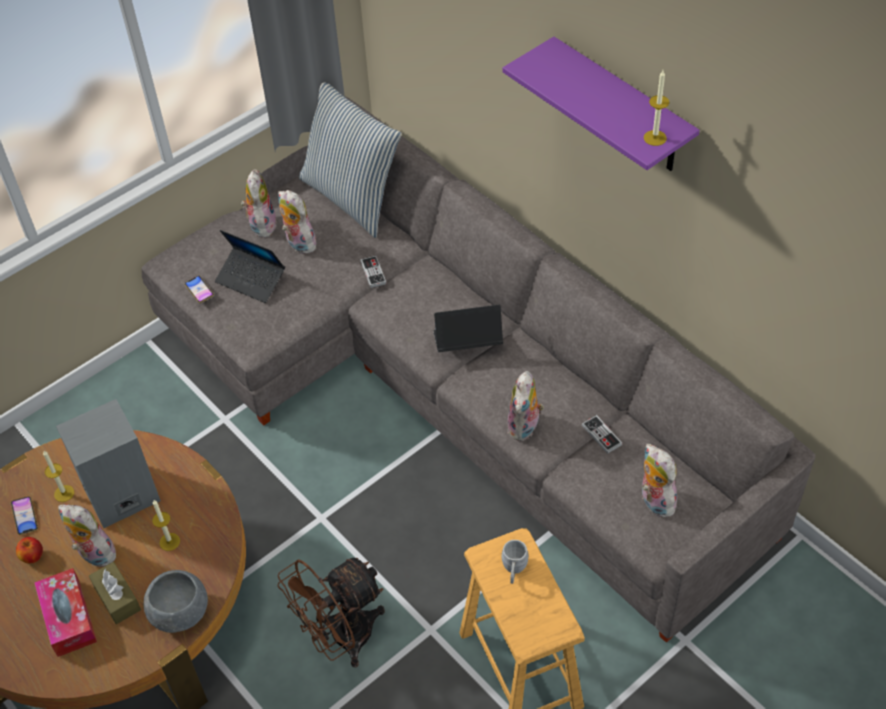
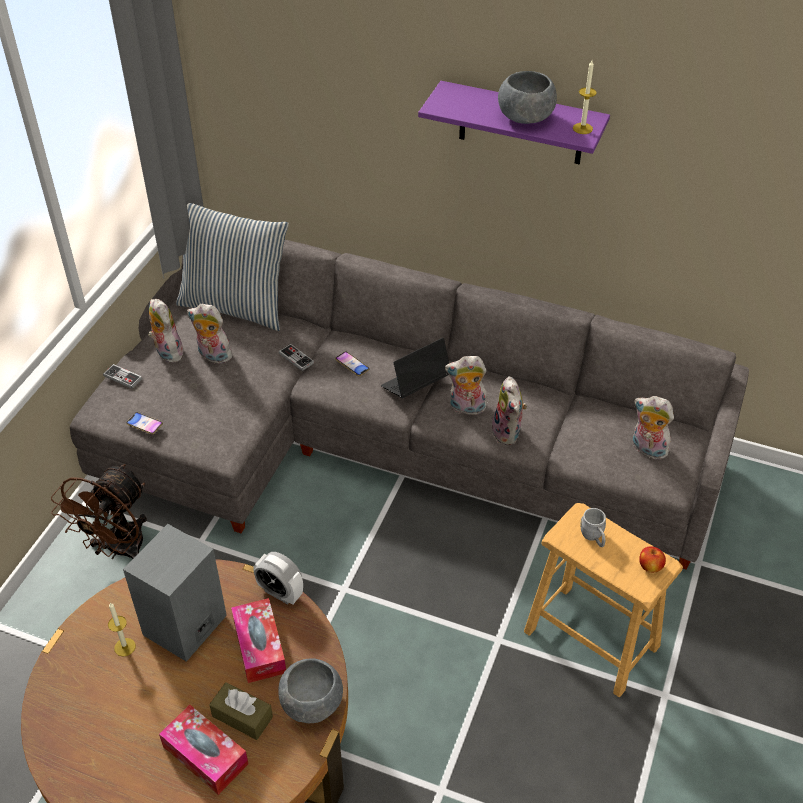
camera: 30 degrees left, 5 degrees down
phone [11,496,38,535] -> phone moved to [335,351,369,376]
apple [16,537,43,563] -> apple moved to [639,546,666,573]
plush toy [58,504,121,567] -> plush toy moved to [445,356,487,415]
candle [152,500,180,551] -> tissue box [231,598,286,683]
laptop [215,230,285,303] -> none
brown fan [278,558,385,667] -> brown fan moved to [51,464,147,559]
game controller [582,415,623,454] -> game controller moved to [103,364,142,389]
none -> alarm clock [253,552,303,604]
none -> grey bowl [498,71,557,124]

